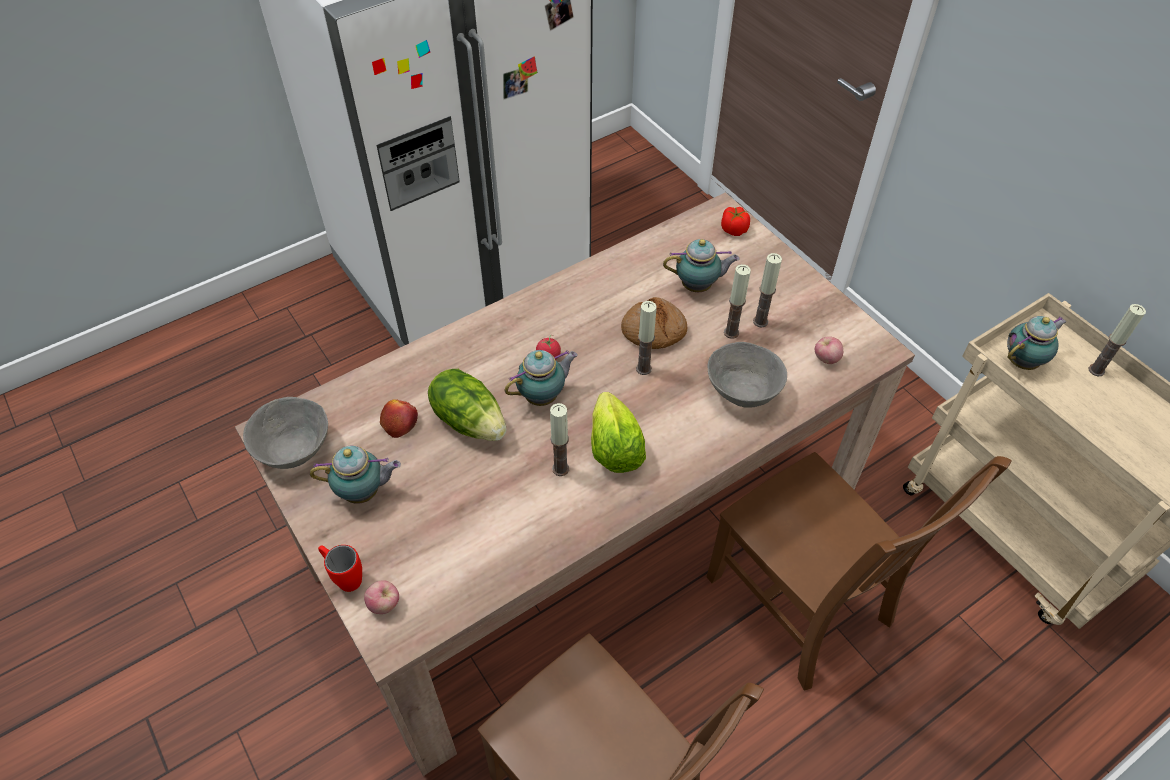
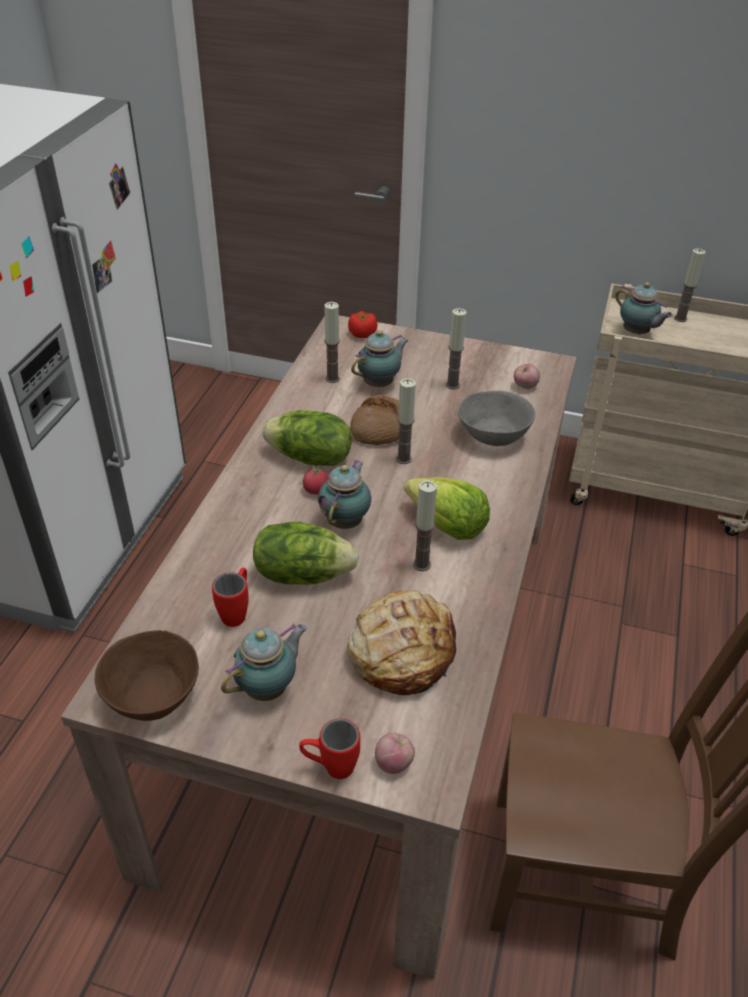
camera: 40 degrees left, 10 degrees down
grey bowl [243,397,328,469] -> brown bowl [95,630,199,721]
apple [380,399,418,438] -> red mug [212,568,249,627]
brown chair [707,452,1012,691] -> none
candle [724,264,751,339] -> candle moved to [324,302,340,383]
teapot [1007,316,1066,370] -> teapot turned 120 degrees clockwise [615,282,673,334]
none -> lettuce [262,410,352,466]
none -> bread [347,590,456,695]

